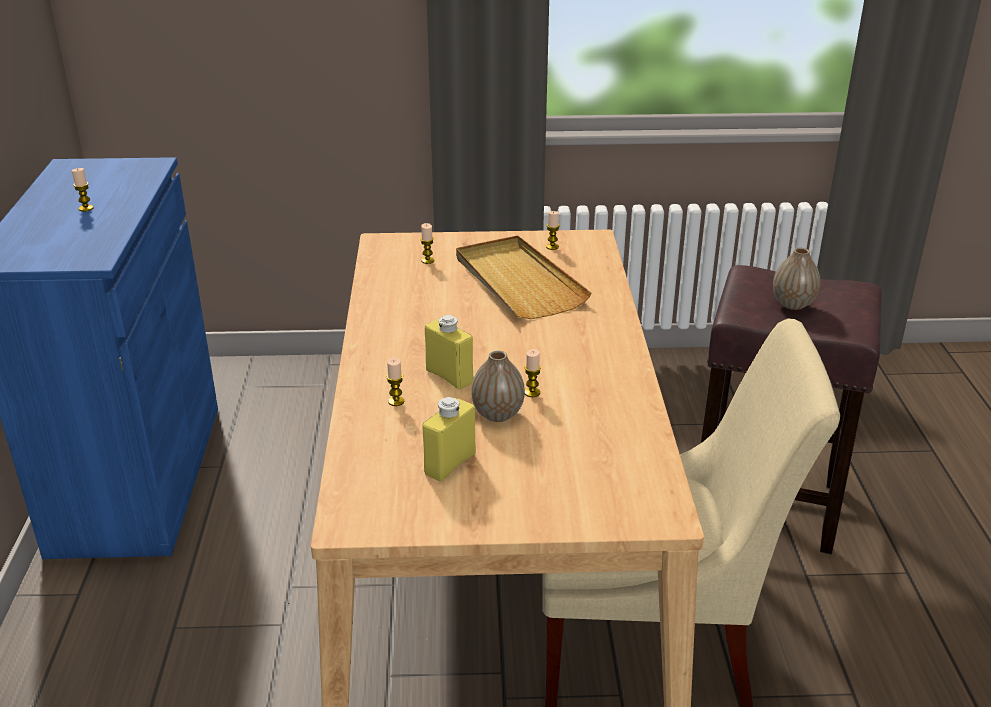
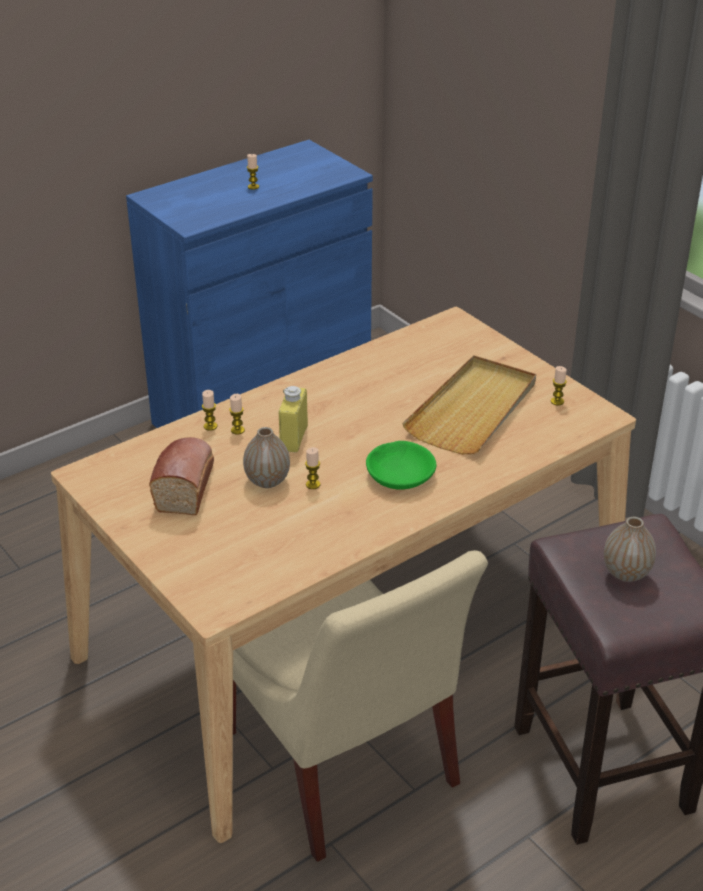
camera: 55 degrees right, 5 degrees up
candle [420,223,434,264] -> candle moved to [202,390,217,431]
yellow bottle [423,397,476,481] -> bread [149,437,214,515]
none -> green bowl [366,441,436,490]

